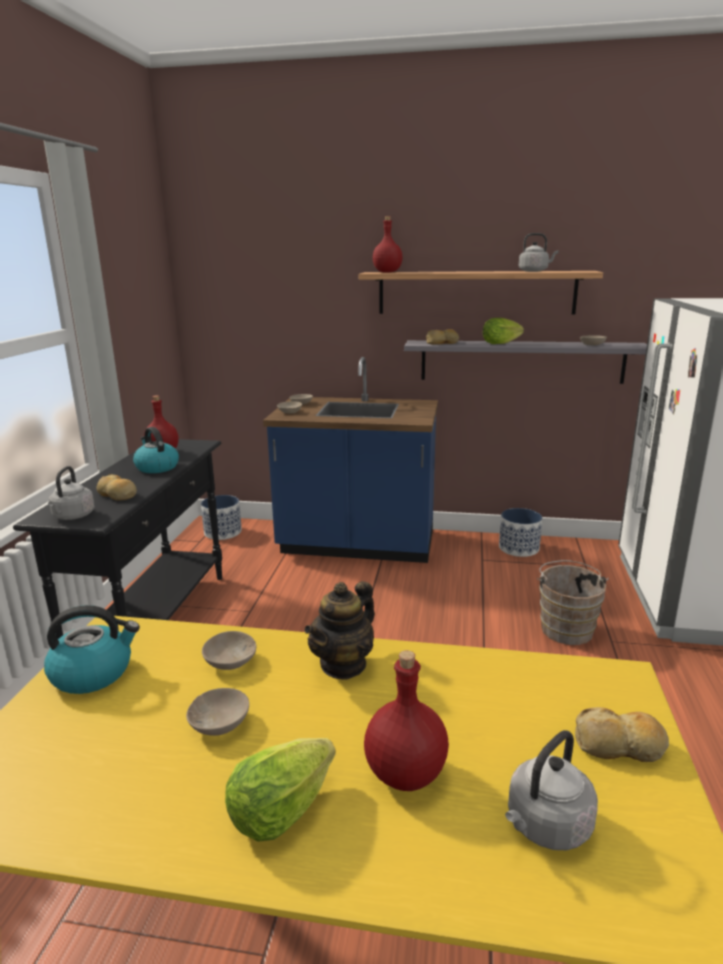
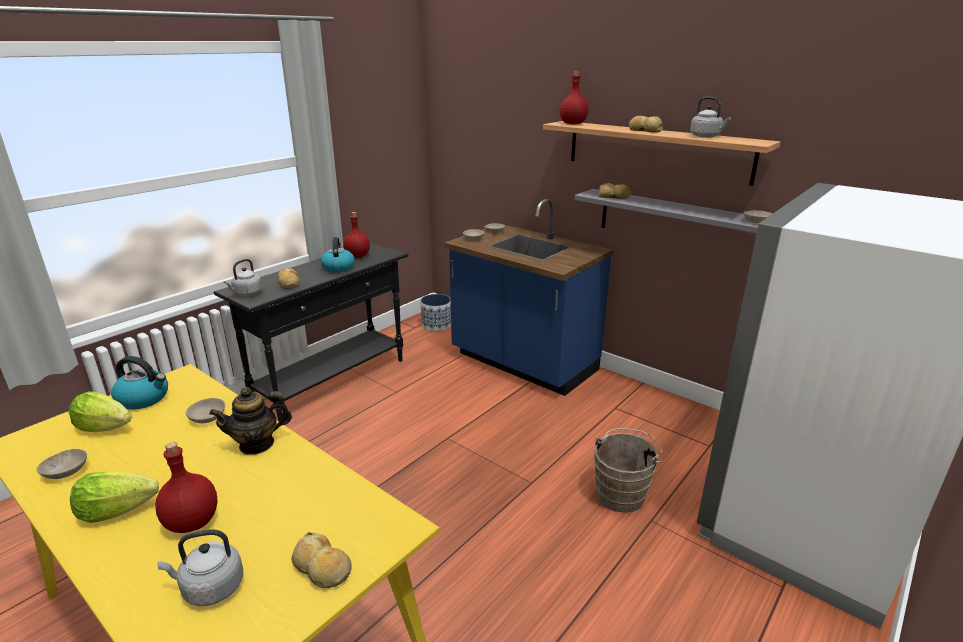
camera: 30 degrees right, 5 degrees up
beige bowl [186,688,249,736] -> beige bowl moved to [37,449,87,479]
lettuce [483,318,524,344] -> lettuce moved to [69,391,132,432]
planter [499,508,542,557] -> none
none -> bread [629,116,663,132]

